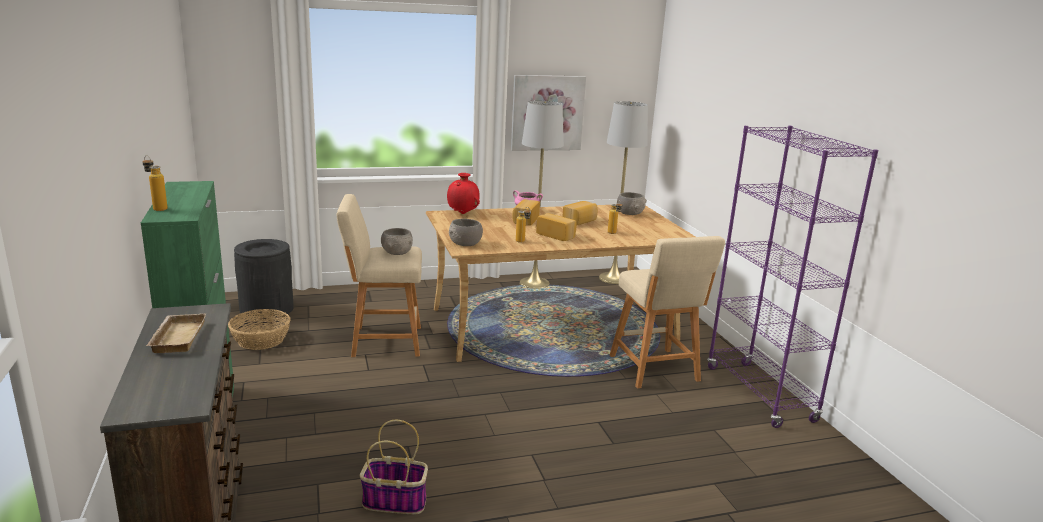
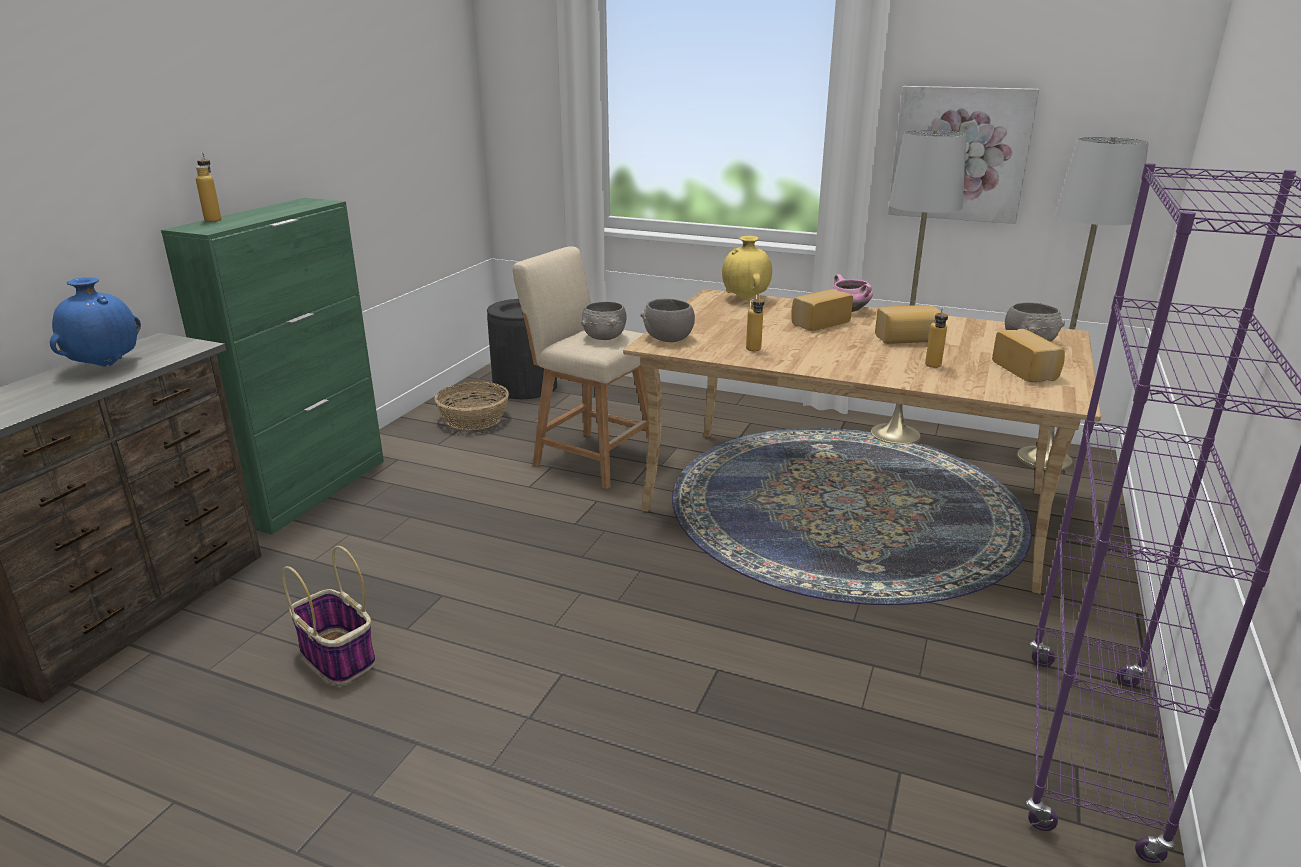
camera: 40 degrees right, 5 degrees up
beige tray [146,313,207,353] -> blue vase [50,277,141,367]
red vase [447,173,480,214] -> yellow vase [722,236,772,300]
bread [536,213,576,241] -> bread moved to [992,329,1065,382]
beige stool [610,236,725,389] -> none

